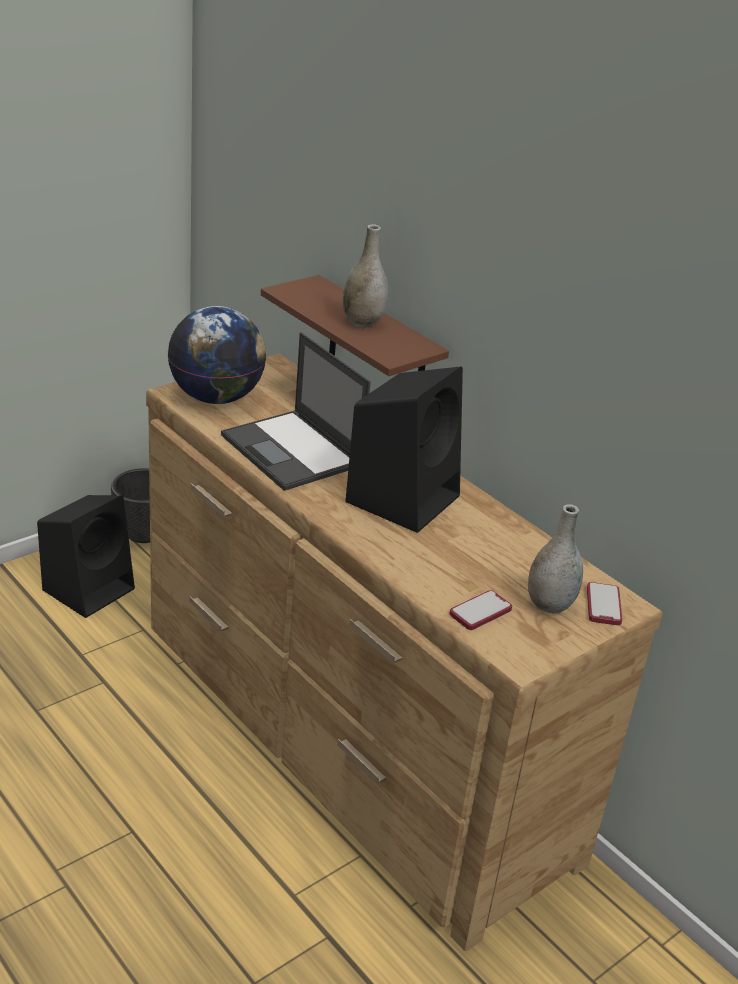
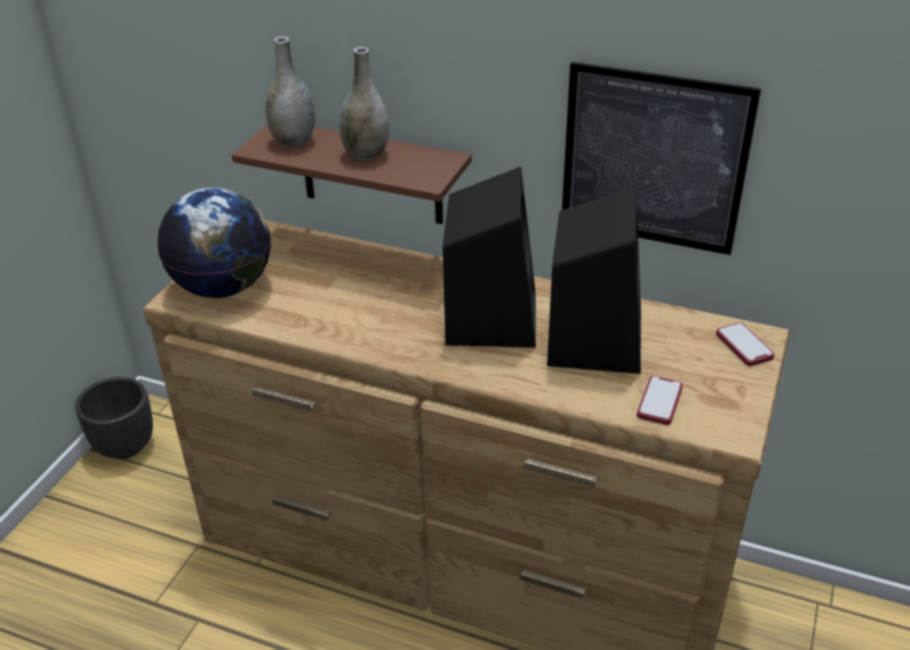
camera: 25 degrees left, 5 degrees up
black speaker [37,495,135,618] -> black speaker moved to [547,187,641,374]
laptop [221,332,371,491] -> none
grey vase [528,504,583,613] -> grey vase moved to [266,36,315,147]
none -> picture [562,62,761,255]

